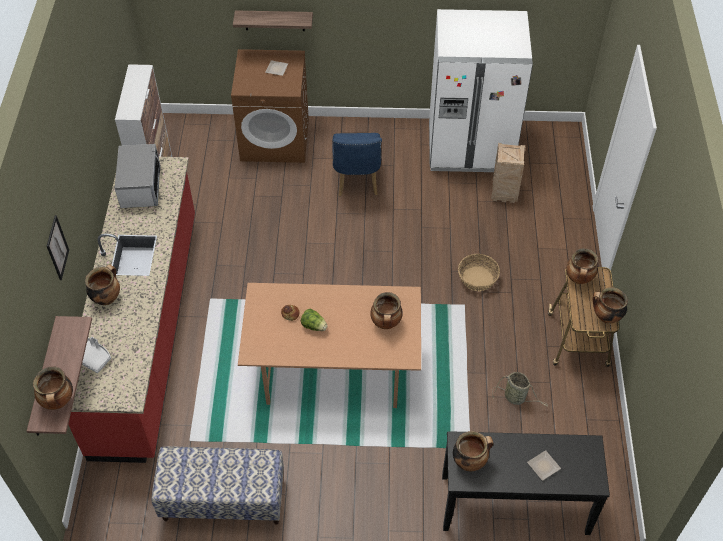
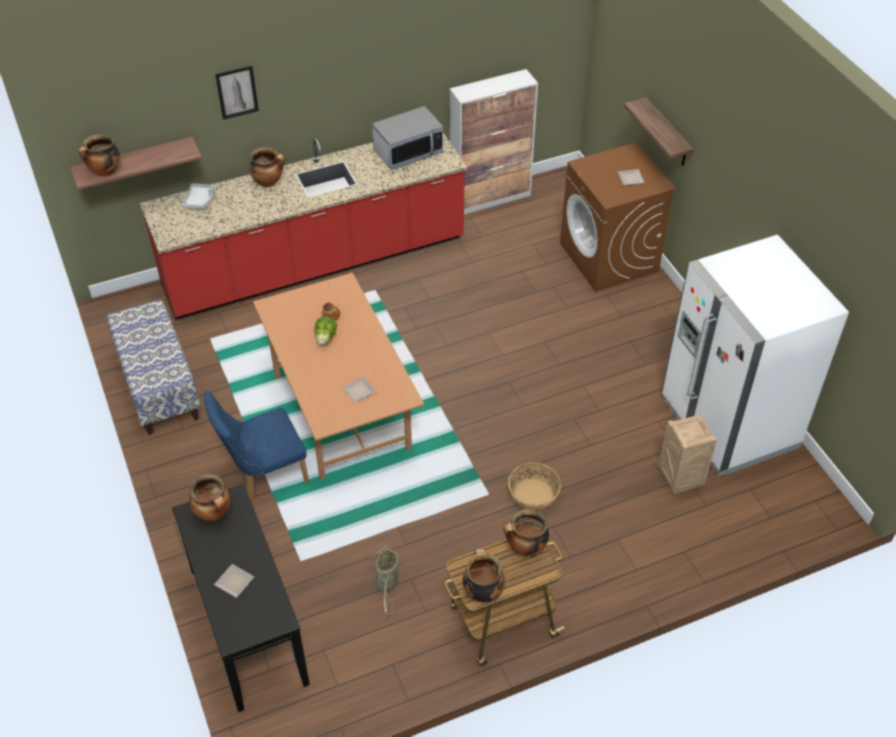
camera: 65 degrees right, 5 degrees down
blue chair [332,133,382,197] -> blue chair moved to [204,391,309,503]
cooking pot [370,292,403,329] -> plate [342,376,376,403]

